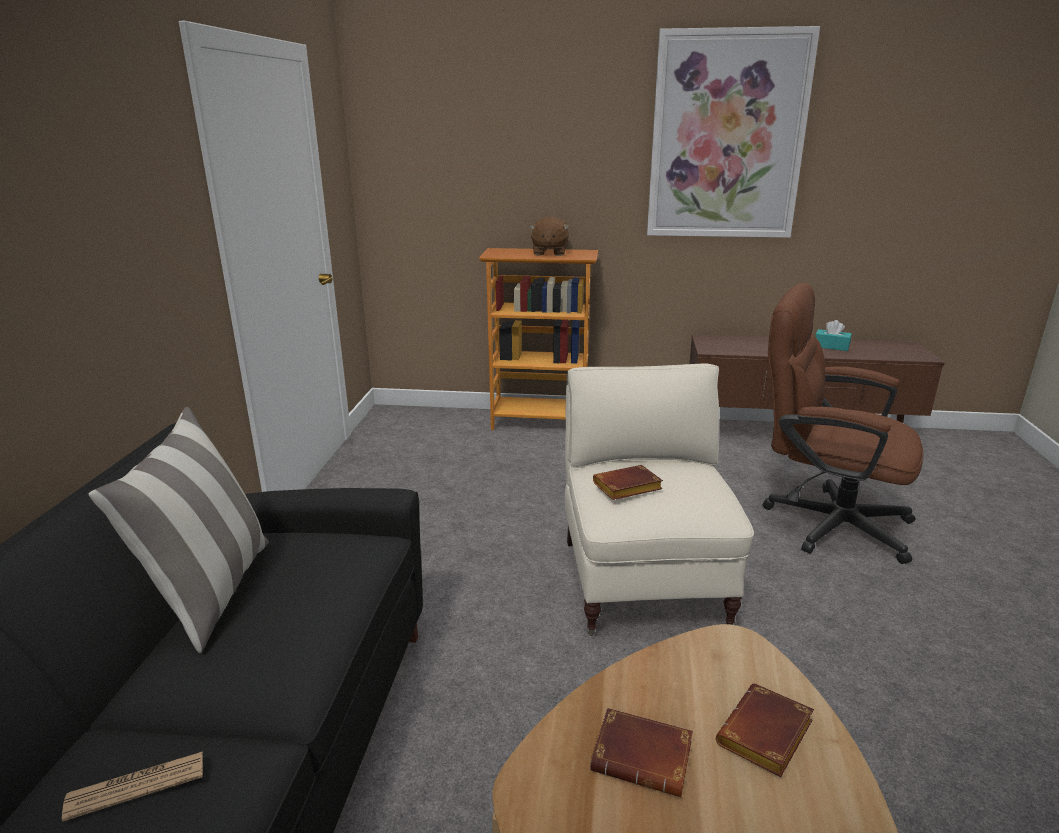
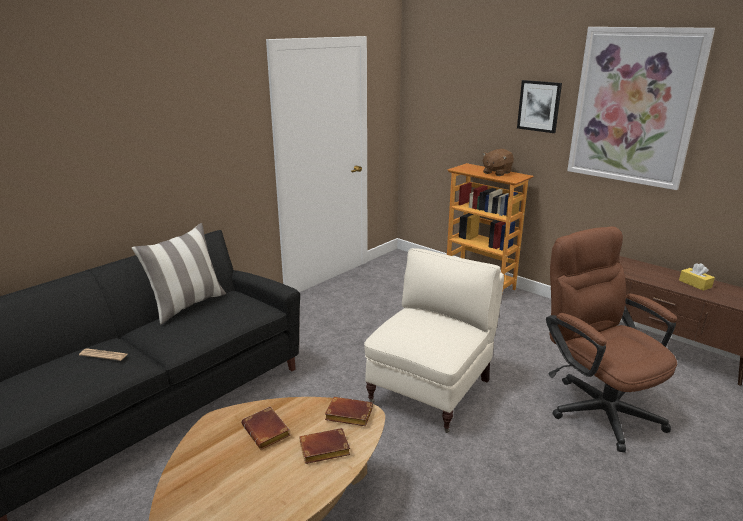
camera: 35 degrees right, 0 degrees up
brown book [593,465,663,500] -> brown book moved to [325,397,373,426]
turquoise tissue box [815,320,852,351] -> yellow tissue box [679,263,715,291]
none -> picture [517,80,562,133]

